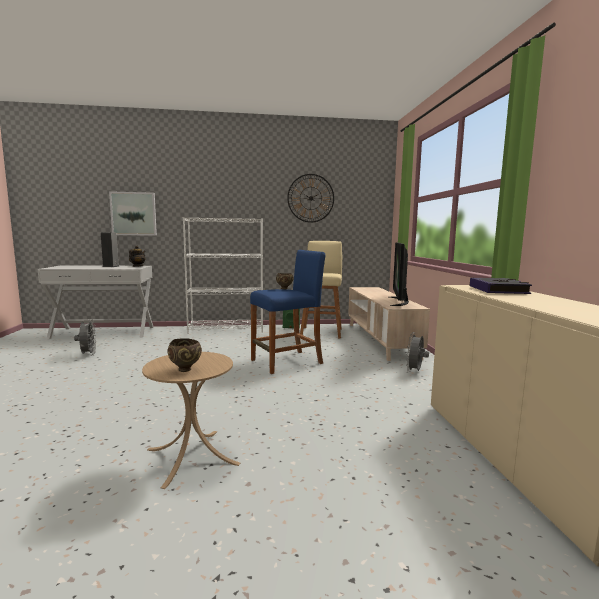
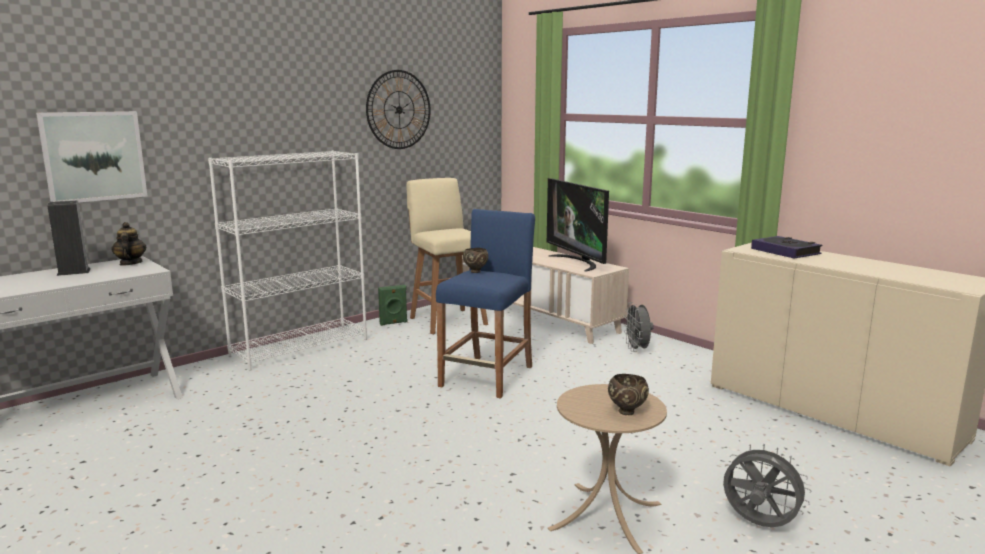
camera: 35 degrees left, 5 degrees up
grey fan [74,319,97,355] -> grey fan moved to [723,444,811,527]

